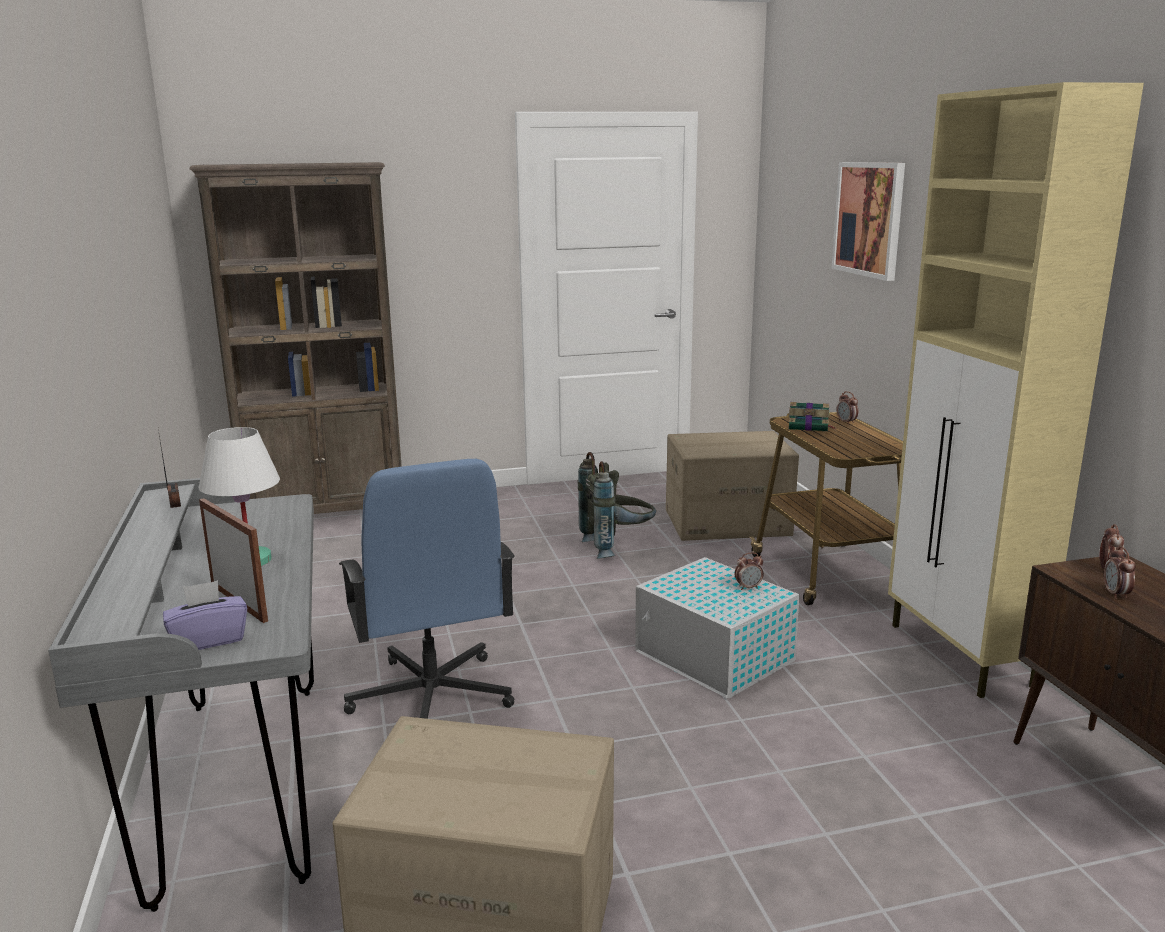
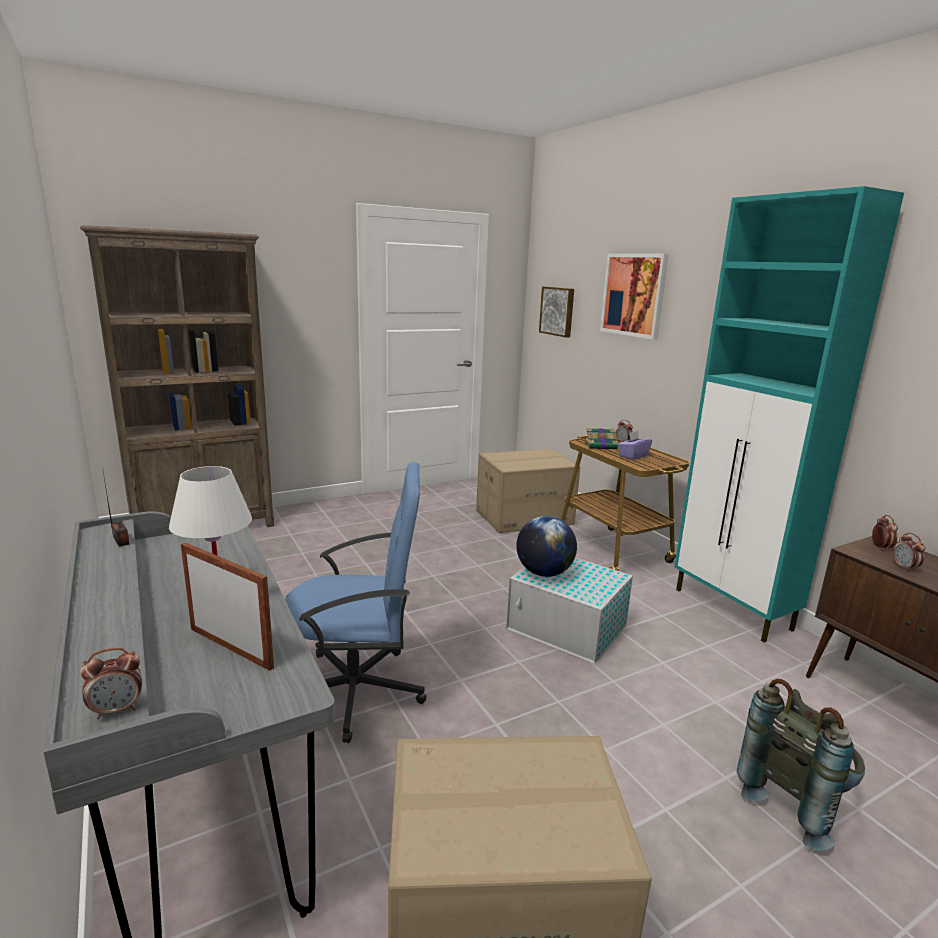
camera: 15 degrees left, 0 degrees up
purple tissue box [163,580,247,650] -> purple tissue box moved to [618,431,652,460]
blue office chair [339,459,515,719] -> blue office chair turned 60 degrees counterclockwise [285,462,427,743]
grey backpack [578,452,656,559] -> grey backpack moved to [737,679,865,850]
alarm clock [735,552,763,590] -> alarm clock moved to [80,648,142,719]
beige cabinet [888,82,1144,698] -> turquoise cabinet [674,186,904,642]
none -> globe [516,516,577,577]
none -> picture [539,287,574,337]

